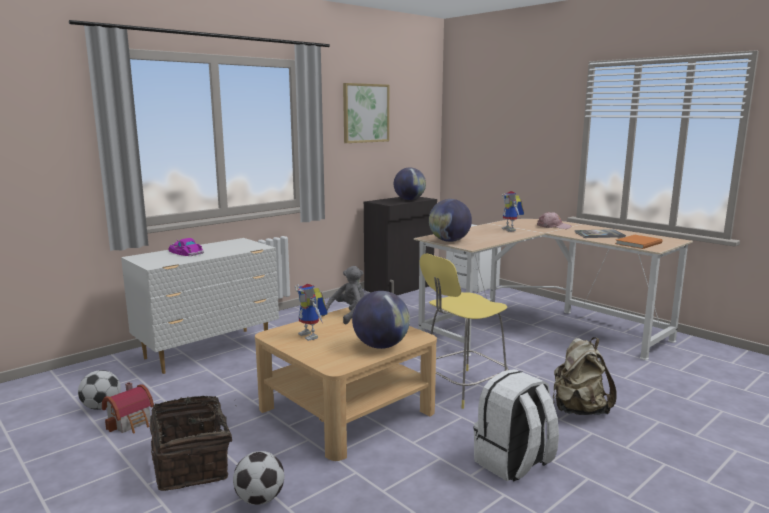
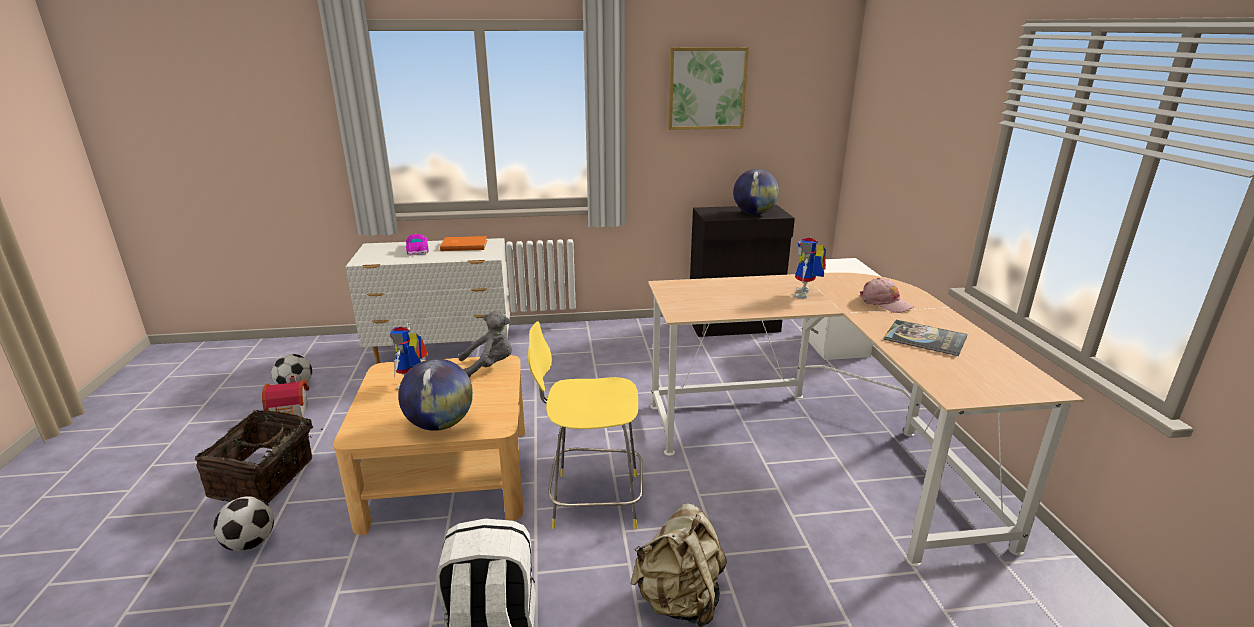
camera: 35 degrees right, 10 degrees up
globe [429,199,472,242] -> none
orange book [615,235,663,249] -> orange book moved to [440,236,487,251]

